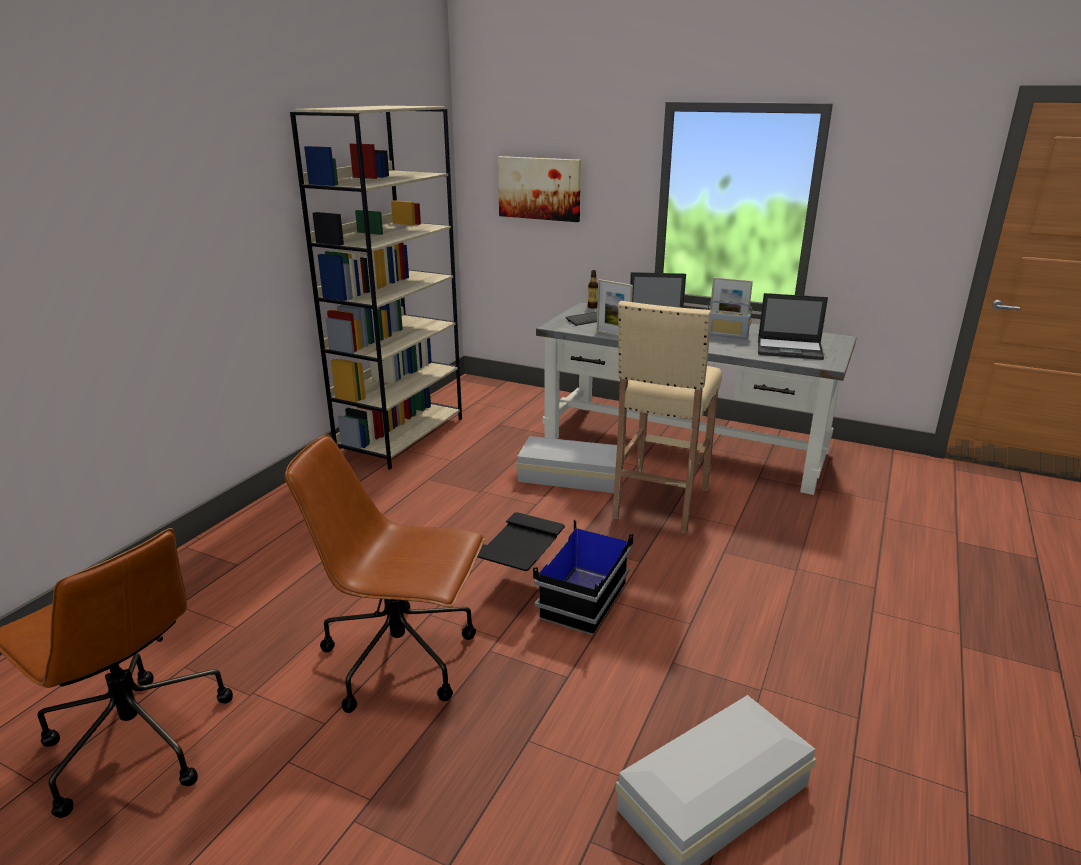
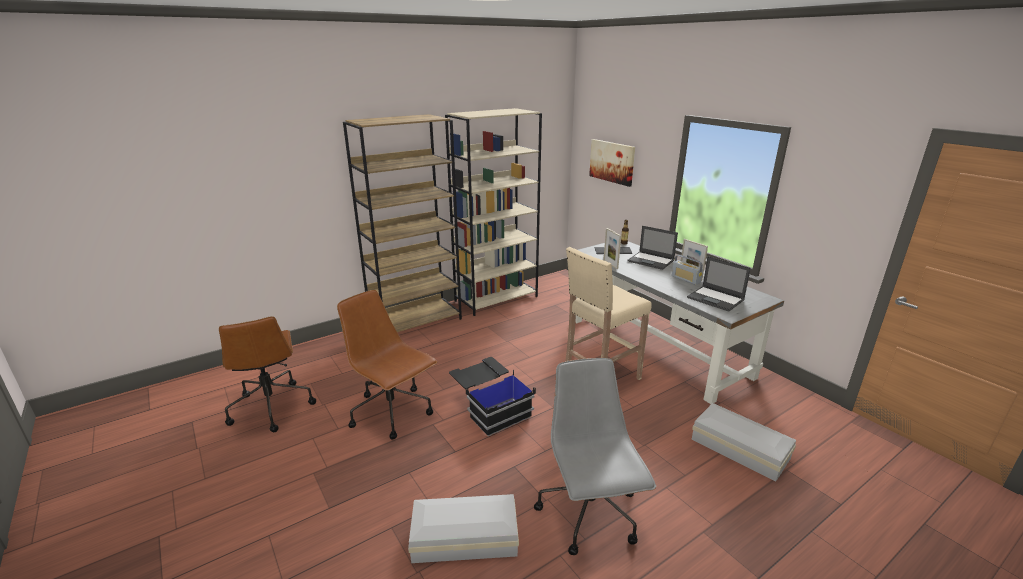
camera: 30 degrees right, 0 degrees up
white storage box [516,436,624,493] -> white storage box moved to [692,403,796,482]
none -> brown bookcase [343,114,462,332]
none -> grey office chair [534,358,656,555]

